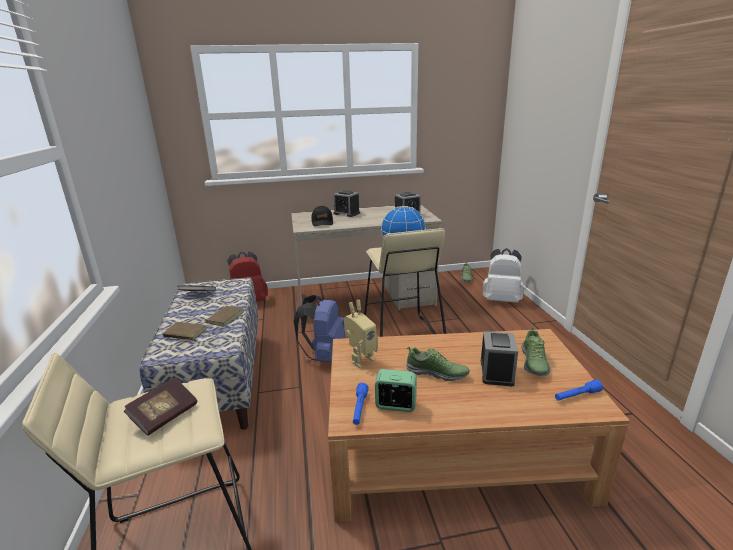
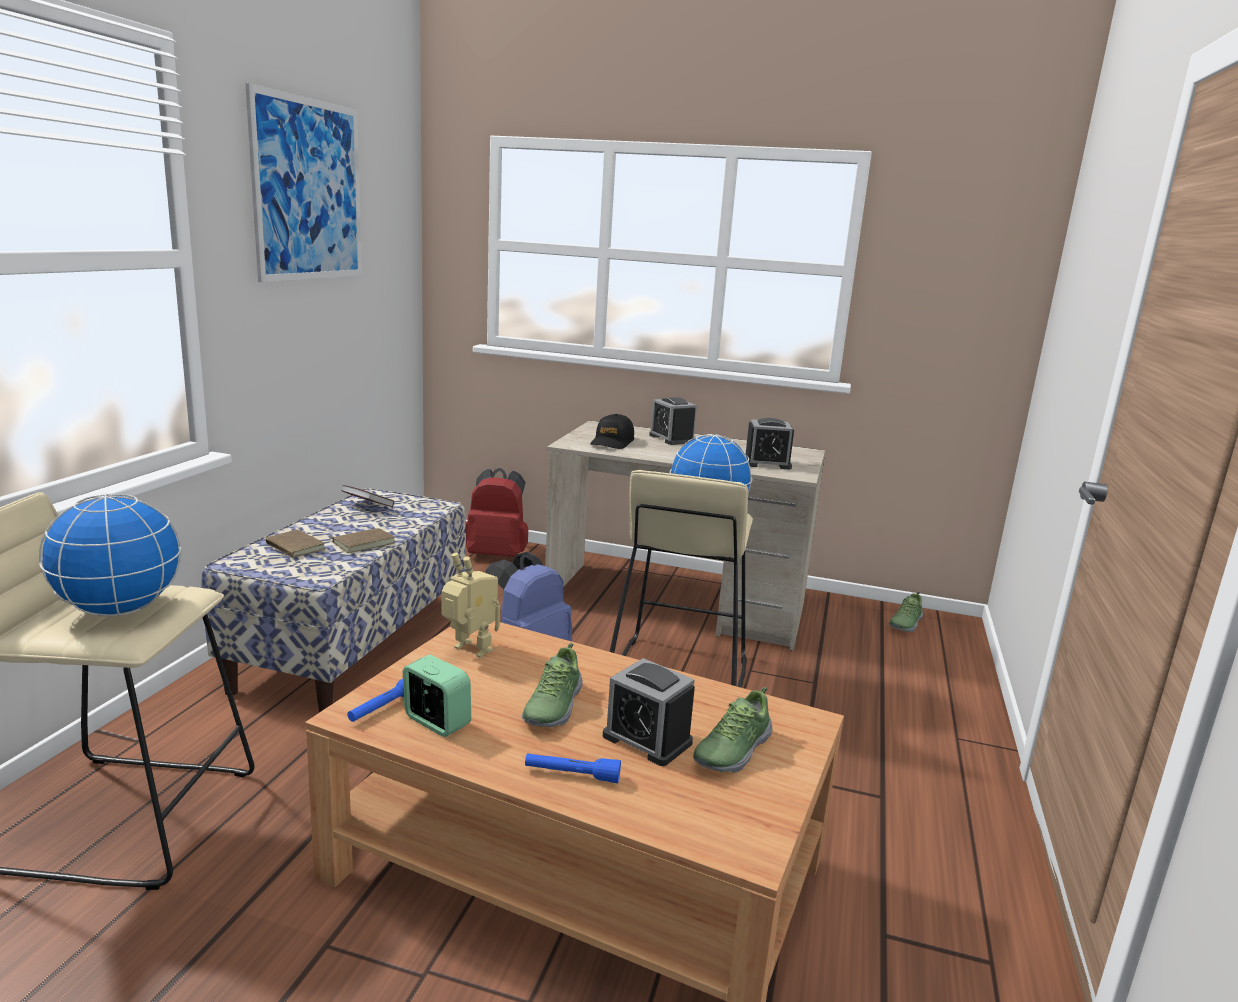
camera: 25 degrees right, 5 degrees down
book [124,378,197,436] -> globe [39,494,181,617]
toy robot [344,300,378,368] -> toy robot turned 135 degrees counterclockwise [442,553,500,658]
shoe [406,347,470,381] -> shoe turned 60 degrees clockwise [522,643,583,727]
alarm clock [481,331,518,386] -> alarm clock turned 90 degrees clockwise [603,658,695,766]
white backpack [483,248,524,303] -> none
blue flashlight [555,379,603,401] -> blue flashlight moved to [525,753,621,783]
none -> picture [245,83,362,282]

